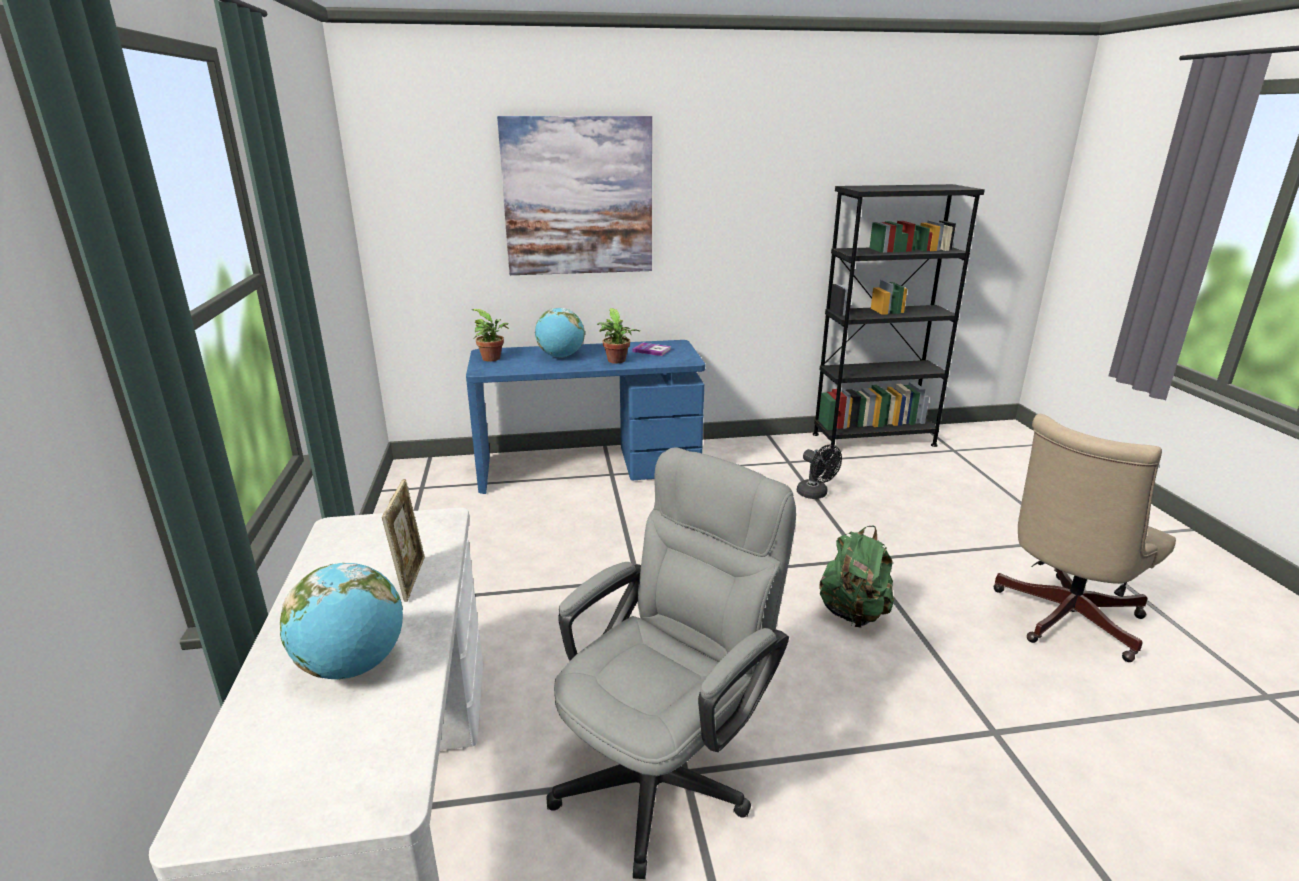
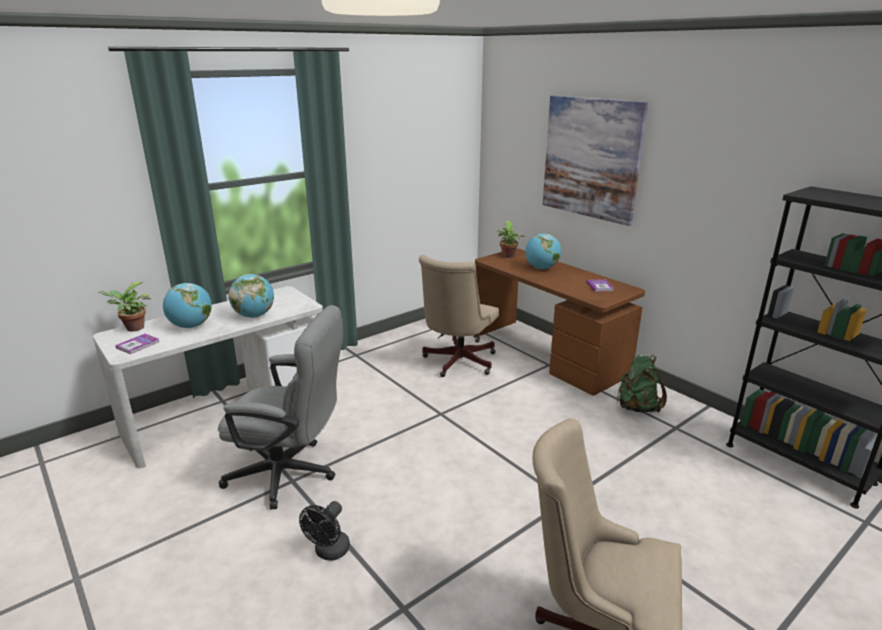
camera: 60 degrees right, 0 degrees up
picture frame [382,479,425,602] -> globe [229,274,274,318]
blue desk [466,340,705,494] -> brown desk [473,249,645,396]
potted plant [597,308,640,363] -> potted plant moved to [98,282,151,332]
black fan [797,444,842,499] -> black fan moved to [299,501,350,561]
green backpack [819,526,894,628] -> green backpack moved to [617,354,667,412]
none -> book [115,334,159,354]
none -> beige office chair [419,255,499,377]

